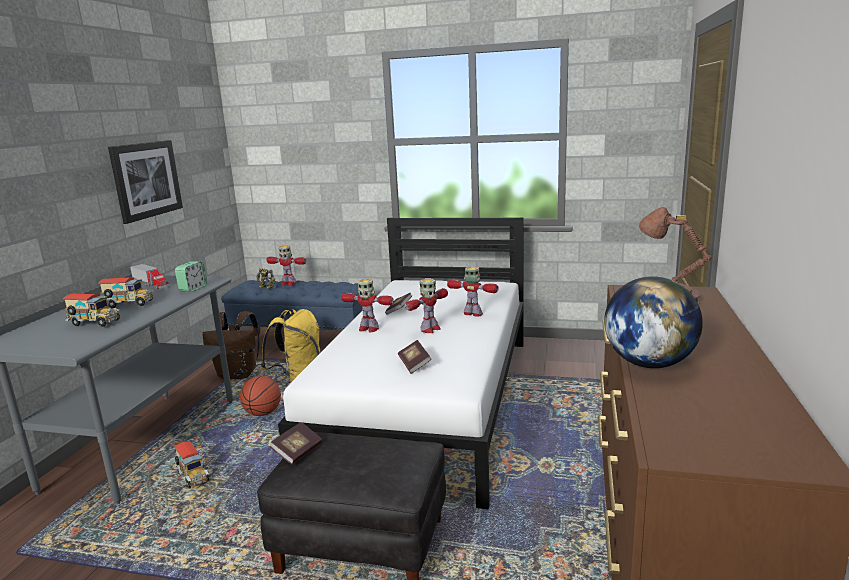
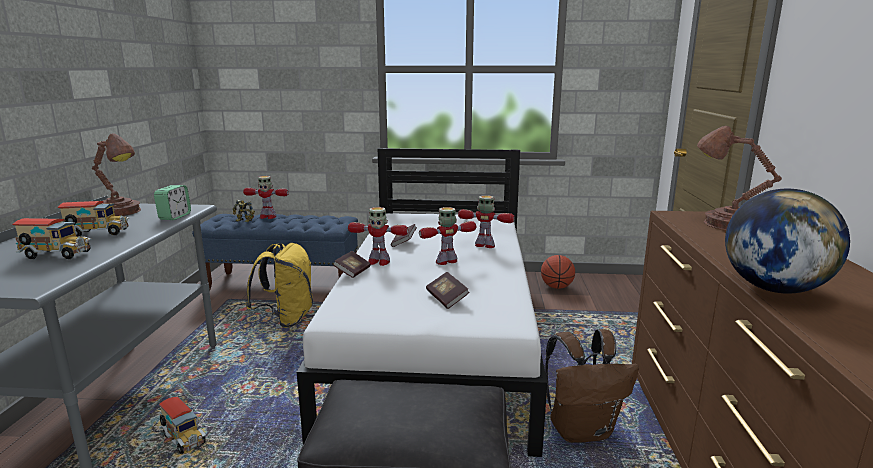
camera: 10 degrees left, 0 degrees up
picture [108,140,183,224] -> none
toy truck [130,264,170,289] -> brown table lamp [92,133,141,216]
brown backpack [202,311,259,379] -> brown backpack moved to [545,329,639,443]
basketball [240,376,281,416] -> basketball moved to [541,255,575,289]
book [270,422,322,464] -> book moved to [333,251,371,278]
toy robot [405,279,448,333] -> toy robot turned 150 degrees counterclockwise [419,207,476,265]

